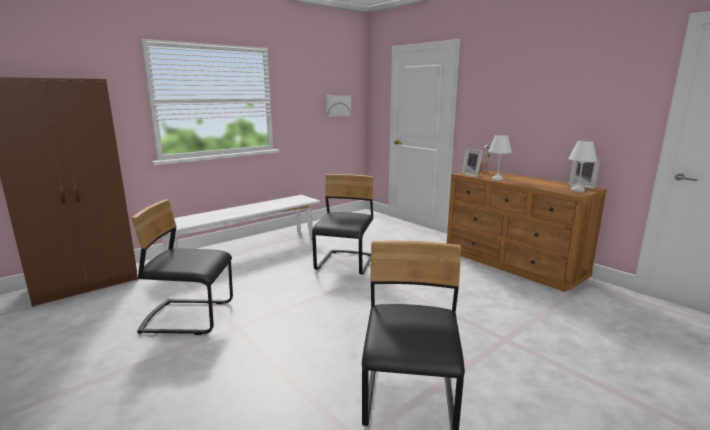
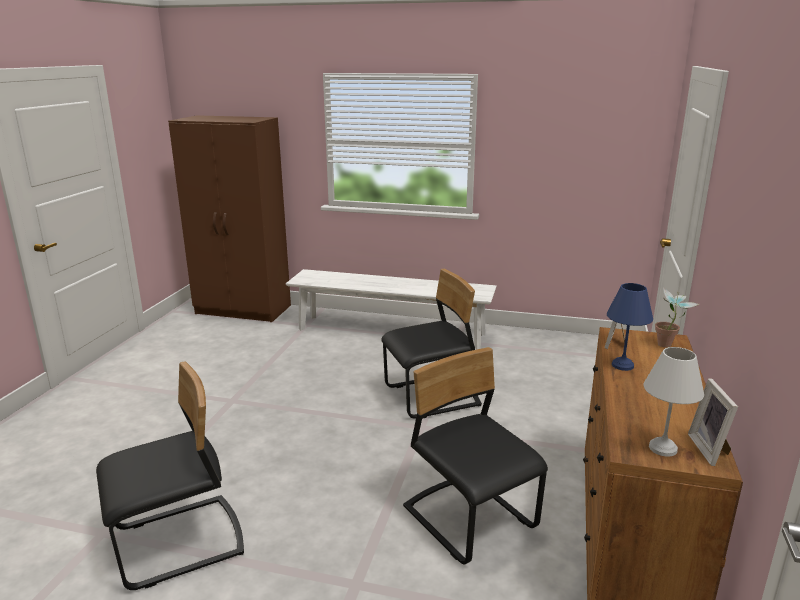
camera: 55 degrees right, 5 degrees up
black chair [132,200,233,335] -> black chair moved to [403,347,548,564]
picture [325,95,351,117] -> none
white table lamp [488,135,512,181] -> blue table lamp [607,283,653,371]

